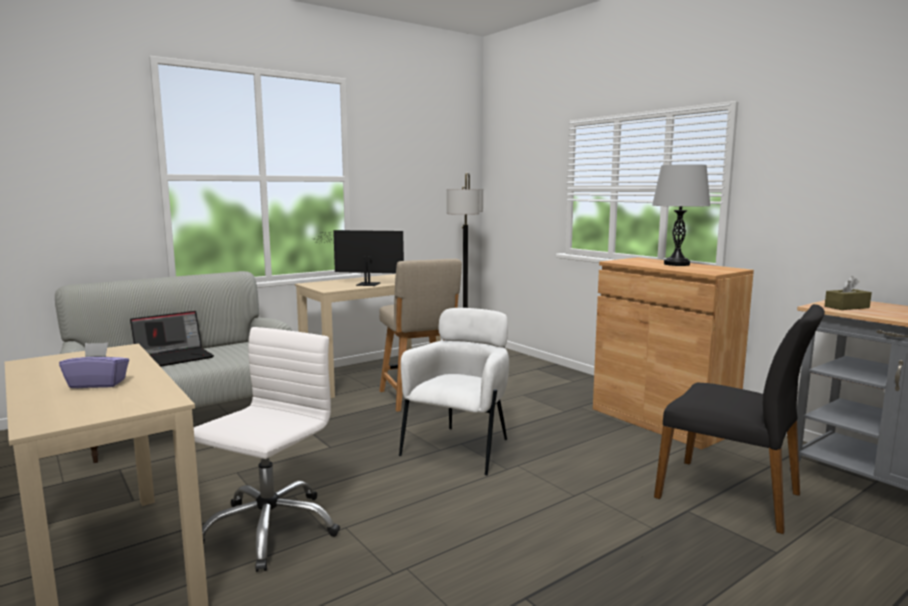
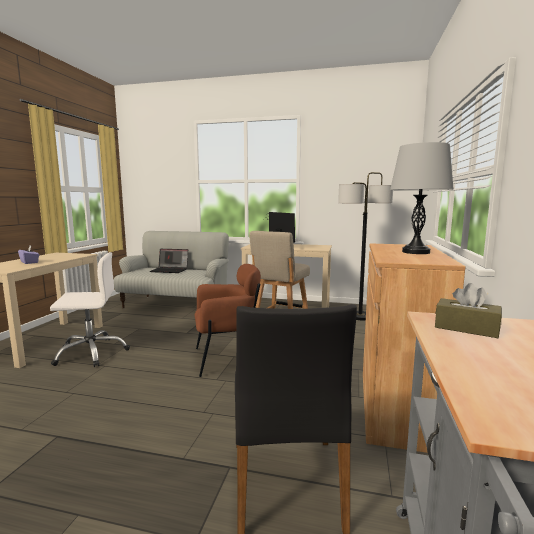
camera: 50 degrees right, 0 degrees up
white armchair [399,308,509,475] -> brown armchair [195,264,261,377]

